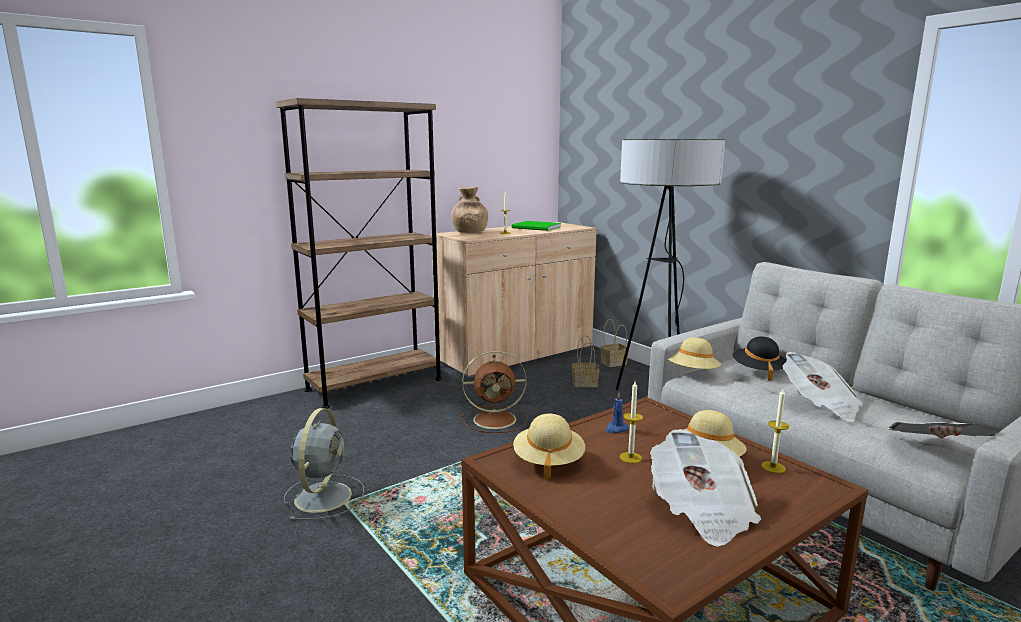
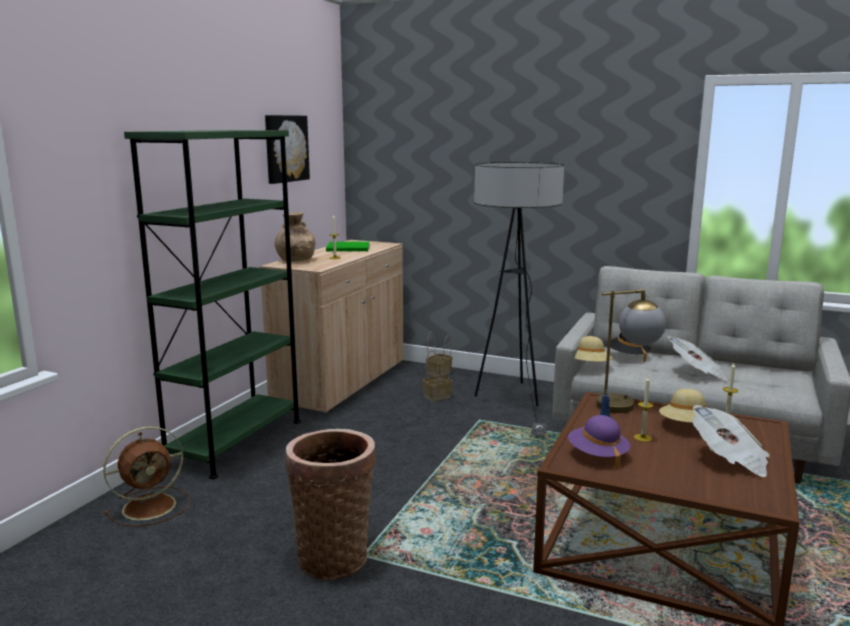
camera: 30 degrees left, 0 degrees up
brown bookcase [276,98,442,409] -> green bookcase [124,130,301,479]
grey fan [284,408,364,521] -> basket [286,429,376,580]
brown fan [461,351,527,433] -> brown fan moved to [103,426,190,527]
beige hat [513,414,585,481] -> purple hat [568,415,630,468]
newspaper [889,422,1000,438] -> none
none -> picture [265,115,310,184]
none -> table lamp [596,289,666,413]

